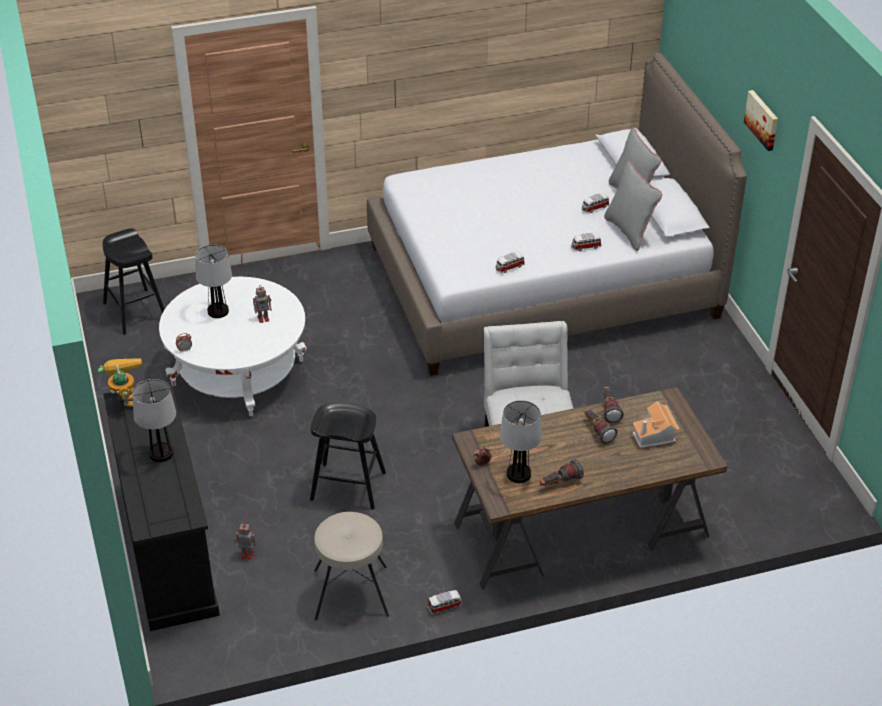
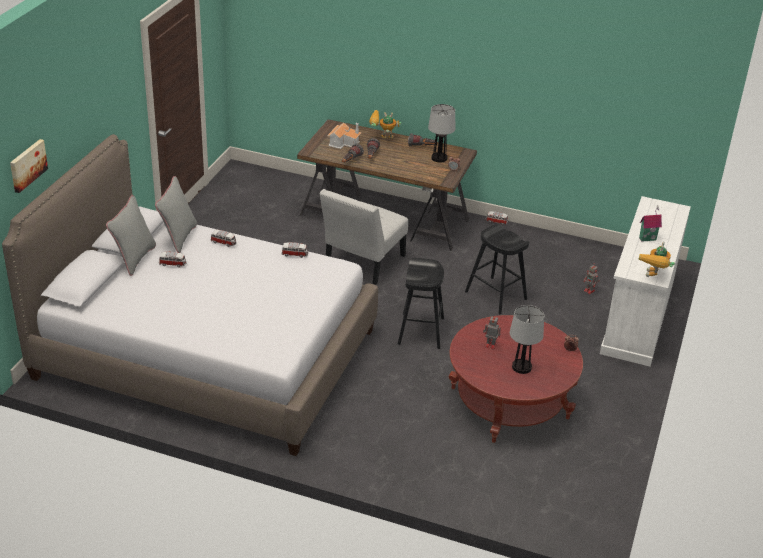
camera: 145 degrees left, 5 degrees down
black stool [103,228,165,335] -> black stool moved to [398,258,444,349]
black dresser [103,381,220,631] -> white dresser [600,196,691,366]
table lamp [132,379,176,462] -> toy house [639,205,662,242]
white coffee table [159,277,307,416] -> red coffee table [448,315,583,443]
beige stool [314,512,389,620] -> none
picture [744,90,778,151] -> picture moved to [10,139,48,193]
none -> toy robot [369,110,401,138]

